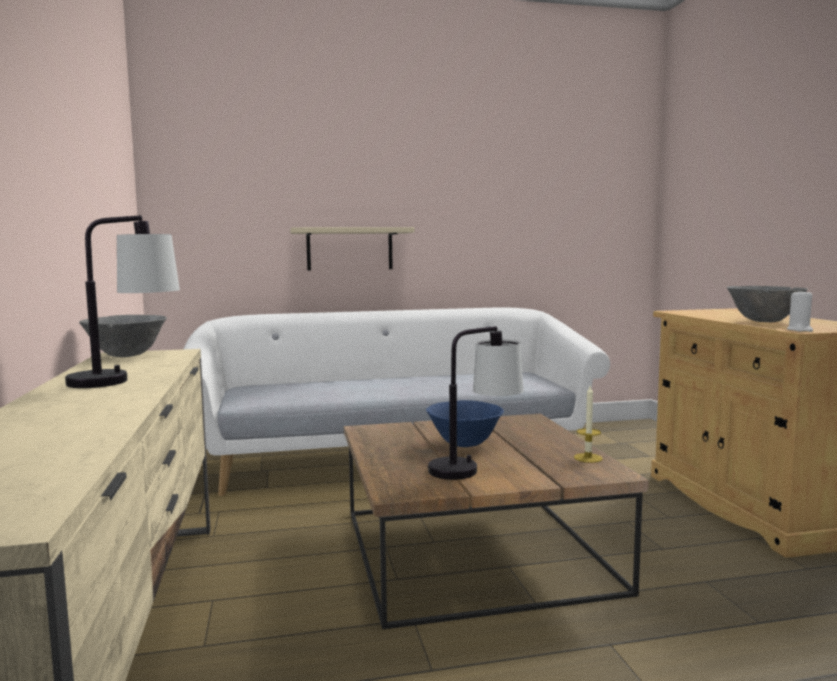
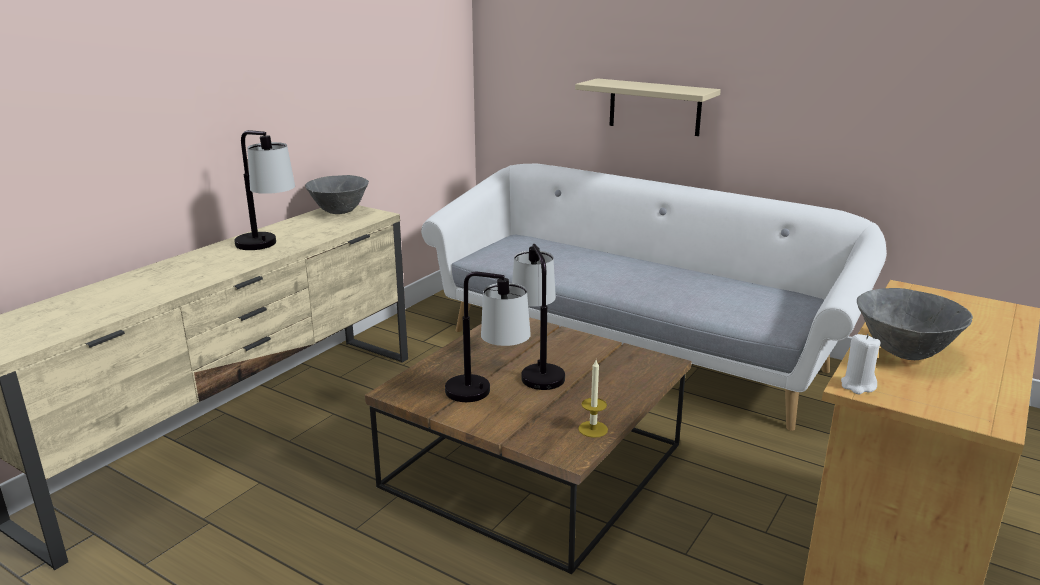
camera: 45 degrees right, 15 degrees up
blue bowl [426,400,504,447] -> table lamp [512,244,565,390]

